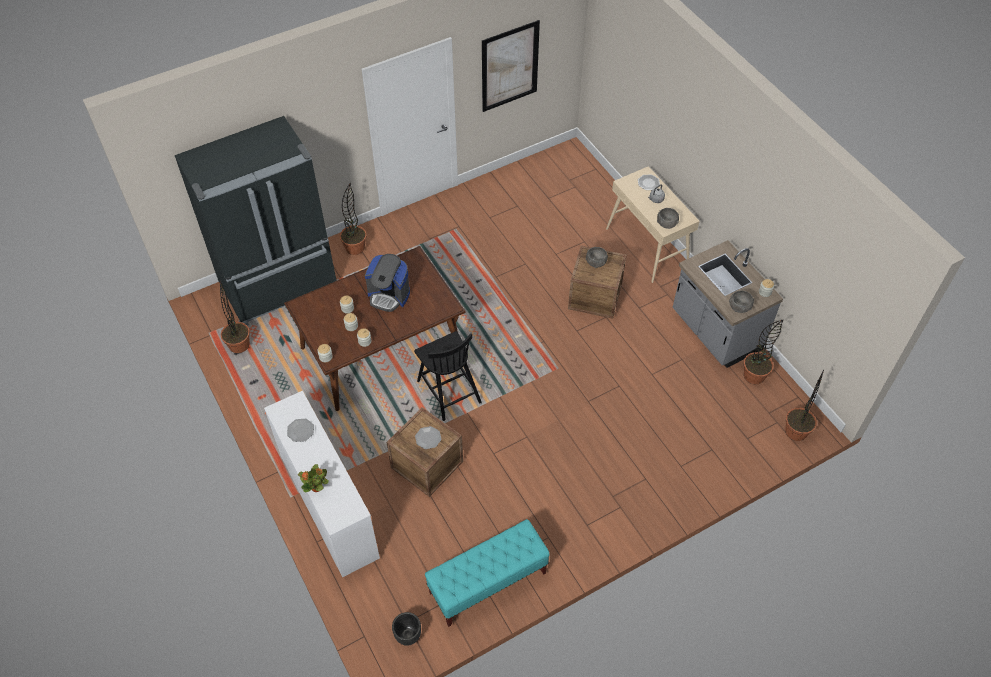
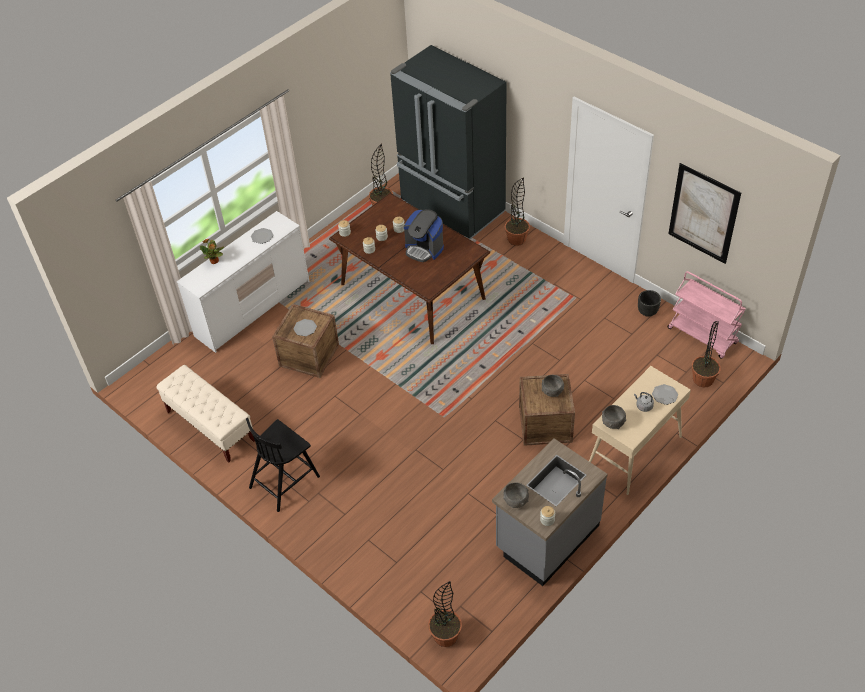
camera: 75 degrees right, 5 degrees down
coffee machine [365,254,410,312] -> coffee machine turned 60 degrees counterclockwise [404,209,444,262]
black planter [392,612,421,646] -> black planter moved to [638,290,661,317]
black chair [414,331,482,421] -> black chair moved to [246,418,320,512]
turquoise bench [425,519,550,627] -> beige bench [157,365,255,463]
potted plant [744,320,783,384] -> potted plant moved to [692,321,721,387]
none -> pink cart [667,271,746,359]

